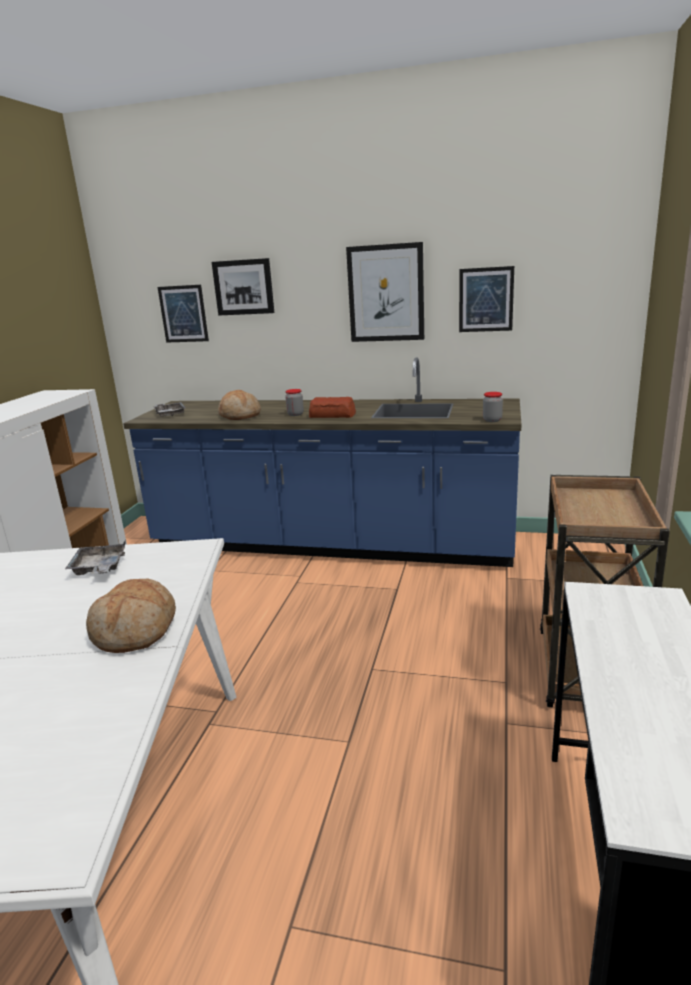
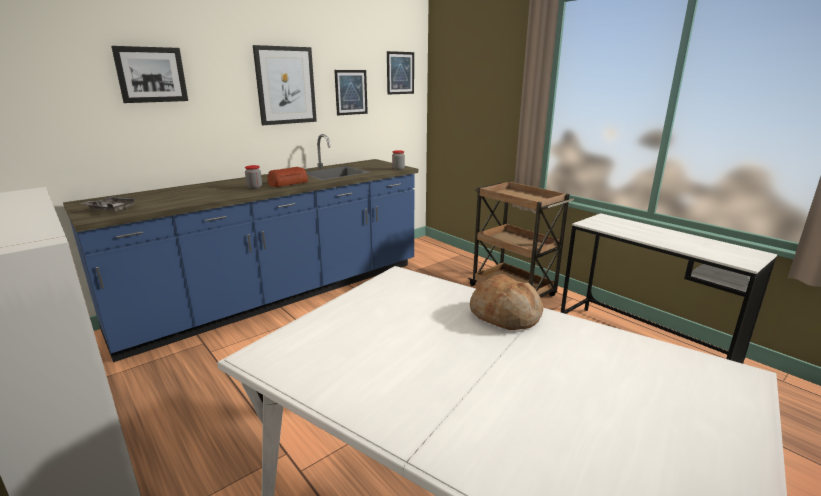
camera: 55 degrees left, 0 degrees up
grey tray [65,540,126,575] -> none
picture [158,285,209,343] -> picture moved to [387,51,414,95]
bread [218,390,261,420] -> none

